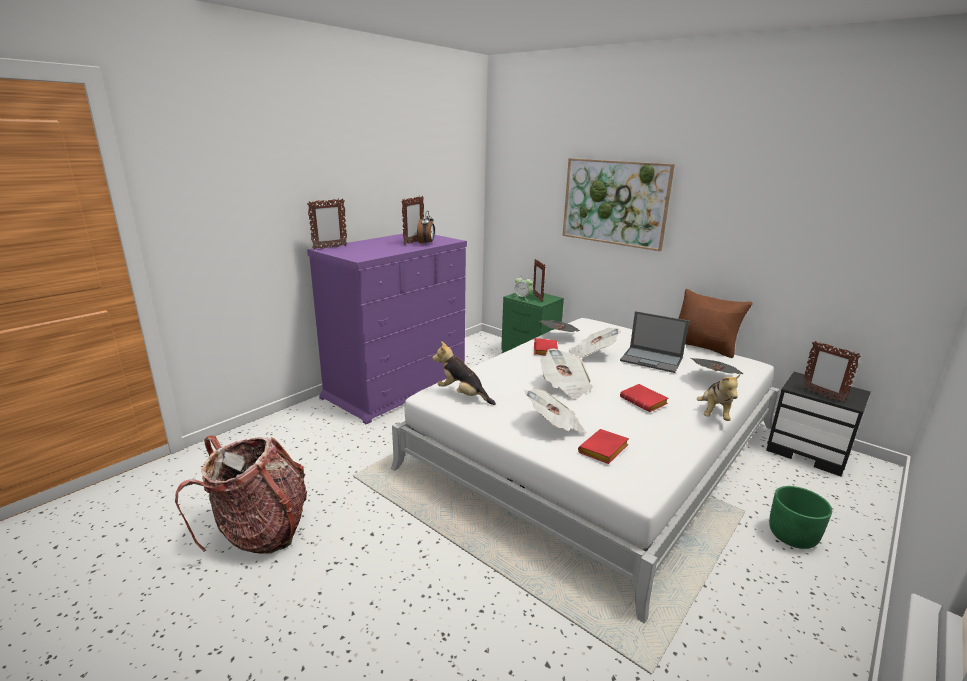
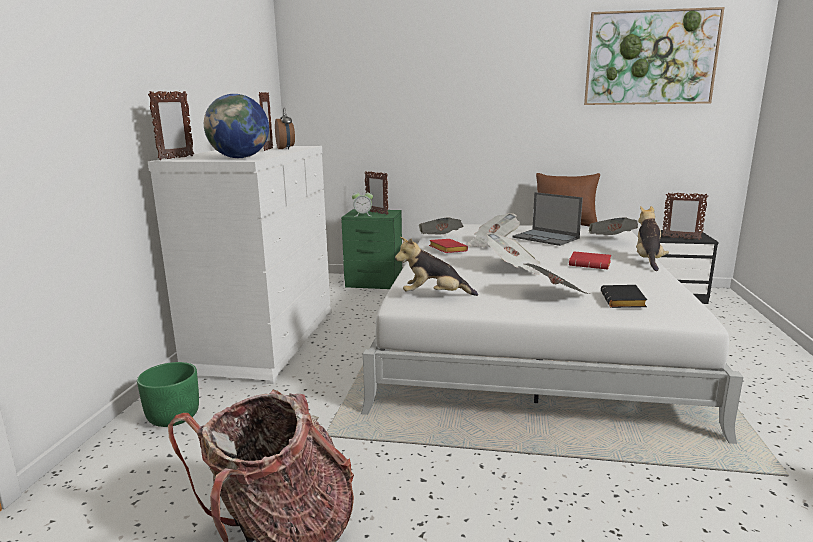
camera: 30 degrees left, 5 degrees down
purple dresser [307,234,467,424] -> white dresser [148,146,332,384]
picture [563,158,675,251] -> picture moved to [584,7,725,105]
red book [578,429,629,464] -> black book [601,285,647,308]
laptop [620,311,689,373] -> laptop turned 45 degrees clockwise [513,192,583,246]
plush toy [697,374,741,421] -> plush toy turned 150 degrees counterclockwise [636,206,669,271]
green planter [769,486,832,549] -> green planter moved to [137,362,199,427]
none -> globe [204,94,269,158]

